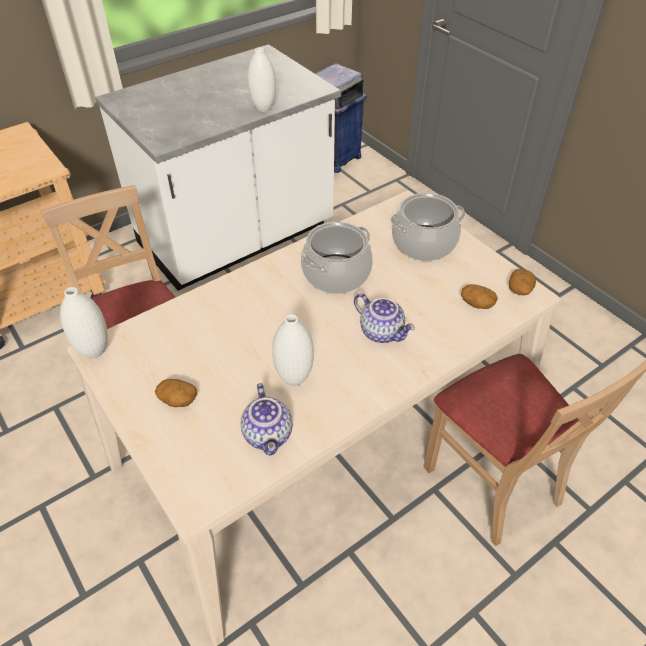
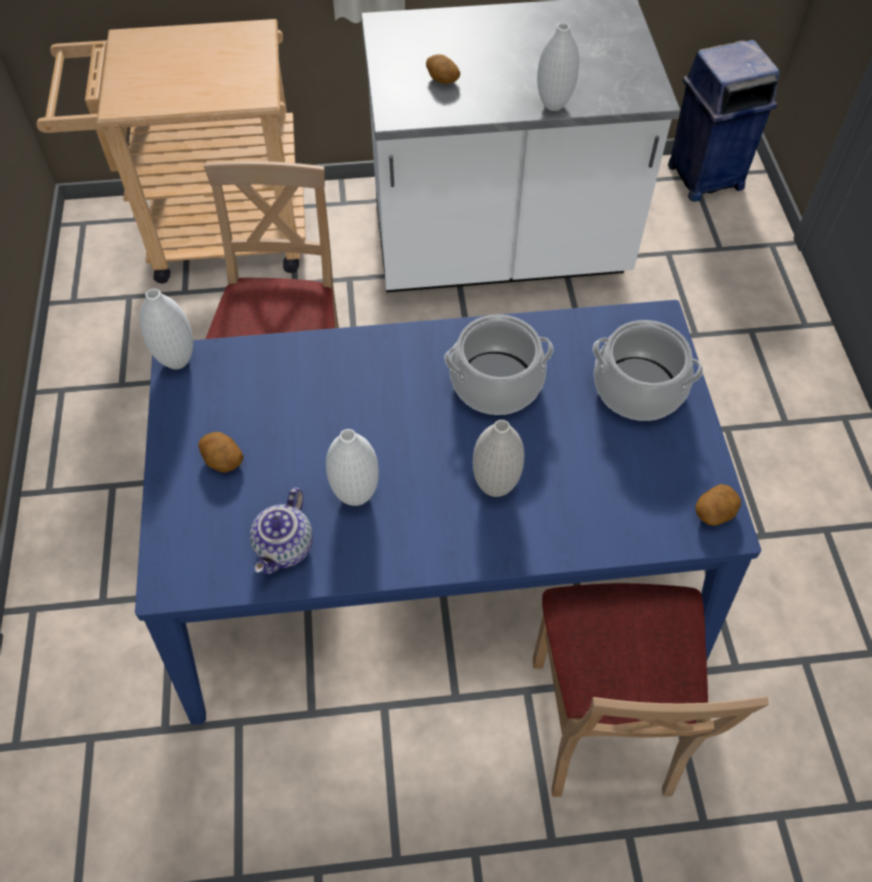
camera: 30 degrees right, 10 degrees up
beige dining table [67,190,561,646] -> blue dining table [135,300,761,725]
teapot [354,293,415,343] -> white vase [473,420,524,497]
potato [461,284,498,309] -> potato moved to [426,54,460,84]

